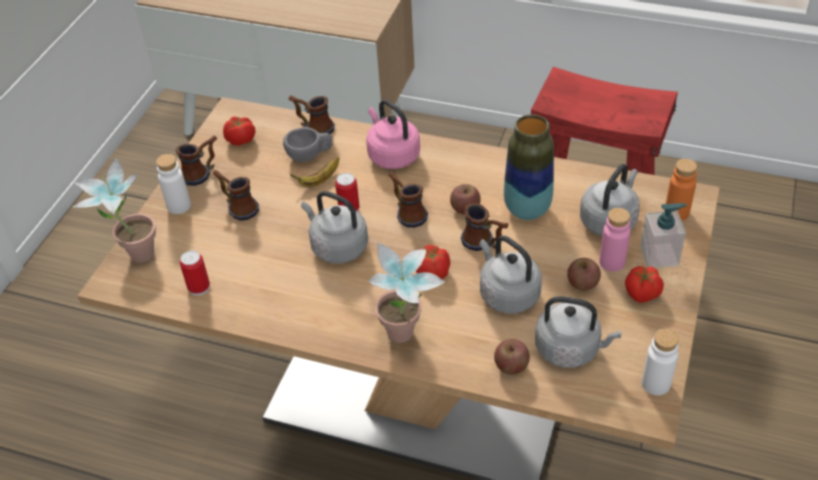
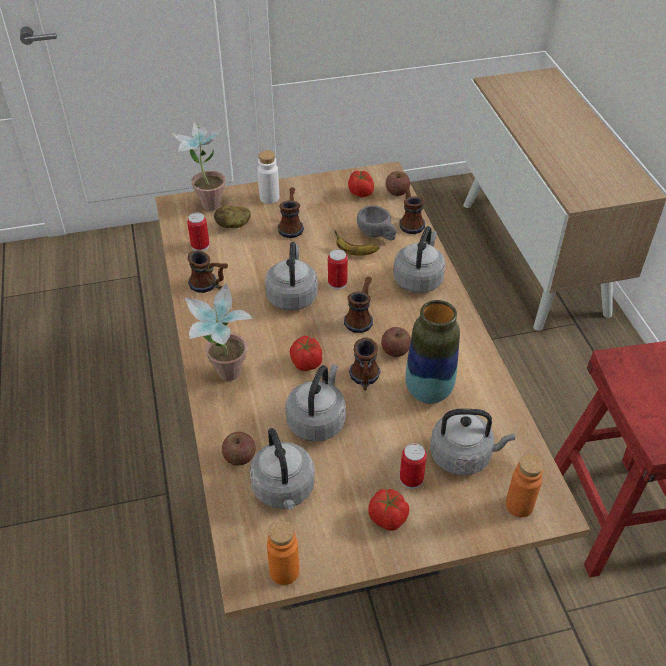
camera: 55 degrees right, 0 degrees up
mug [175,135,217,186] -> mug moved to [188,250,228,293]
pink kettle [366,100,420,169] -> grey kettle [393,226,446,293]
apple [567,258,601,291] -> apple moved to [385,171,410,196]
pink bottle [599,208,630,271] -> can [400,443,427,489]
soap dispenser [640,203,687,268] -> none
white bottle [642,328,679,395] -> orange bottle [267,520,299,585]
none -> potato [214,206,251,228]

